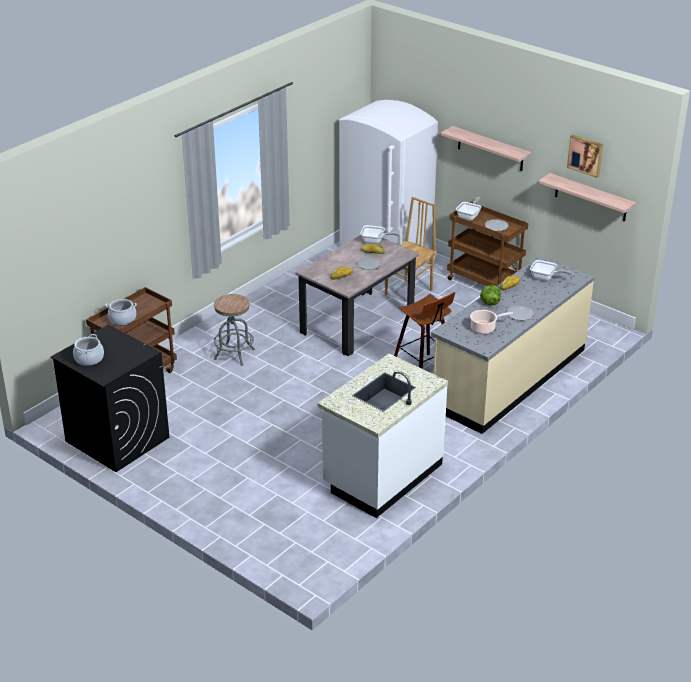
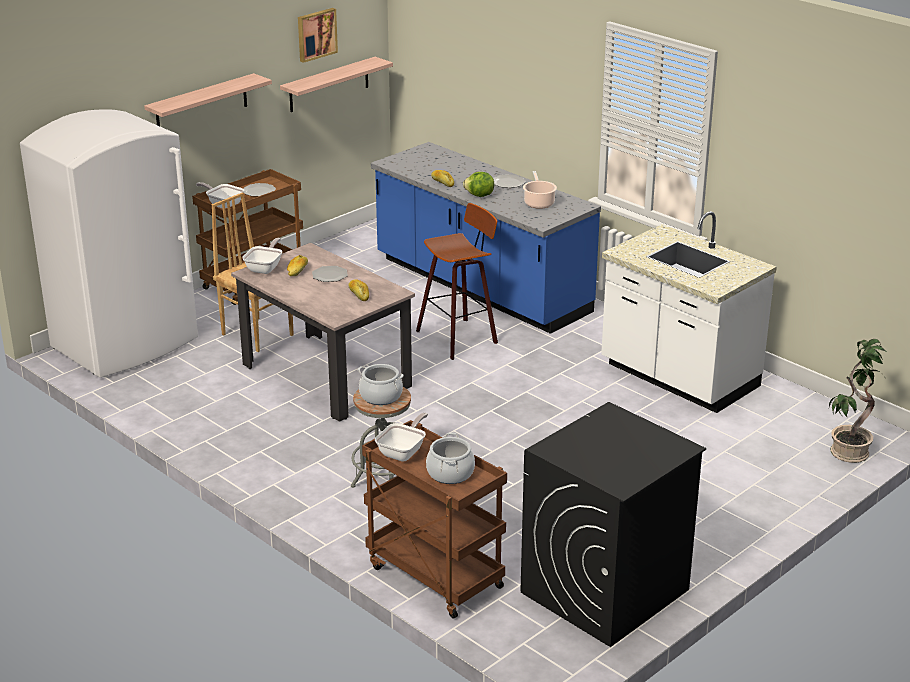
camera: 85 degrees left, 5 degrees down
cooking pot [73,334,104,366] -> cooking pot moved to [358,364,404,405]
beige counter [431,256,594,434] -> blue counter [371,142,601,334]
frying pan [530,260,573,281] -> frying pan moved to [375,413,428,461]
none -> potted plant [829,339,888,463]

